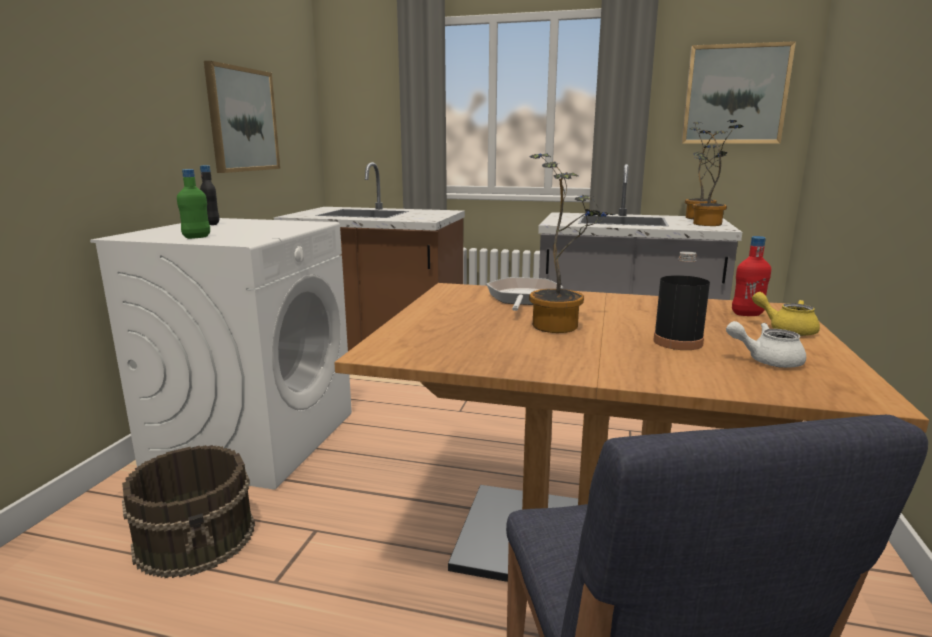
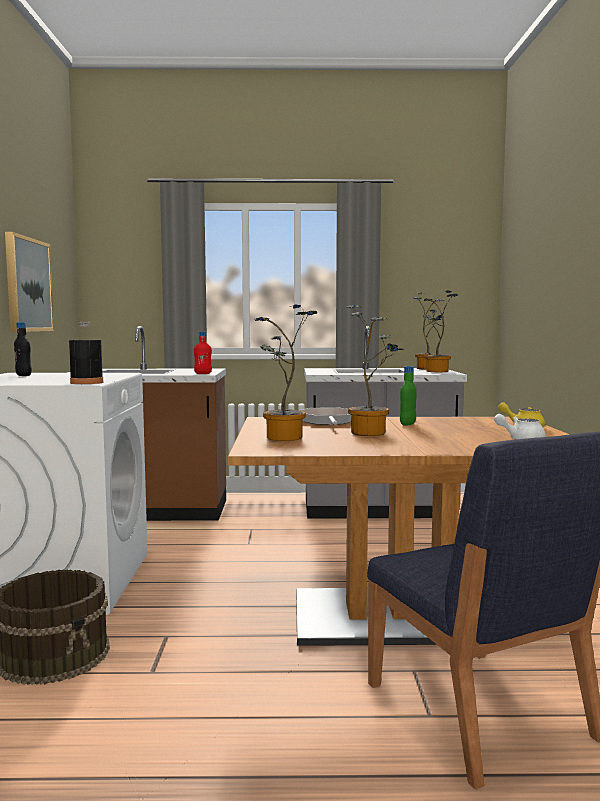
camera: 15 degrees left, 10 degrees down
green bottle [177,169,210,239] -> green bottle moved to [400,366,417,426]
black bottle [653,251,710,350] -> black bottle moved to [69,322,103,384]
picture [681,41,796,144] -> none
red bottle [732,236,771,316] -> red bottle moved to [194,332,212,374]
none -> potted plant [255,305,317,441]

